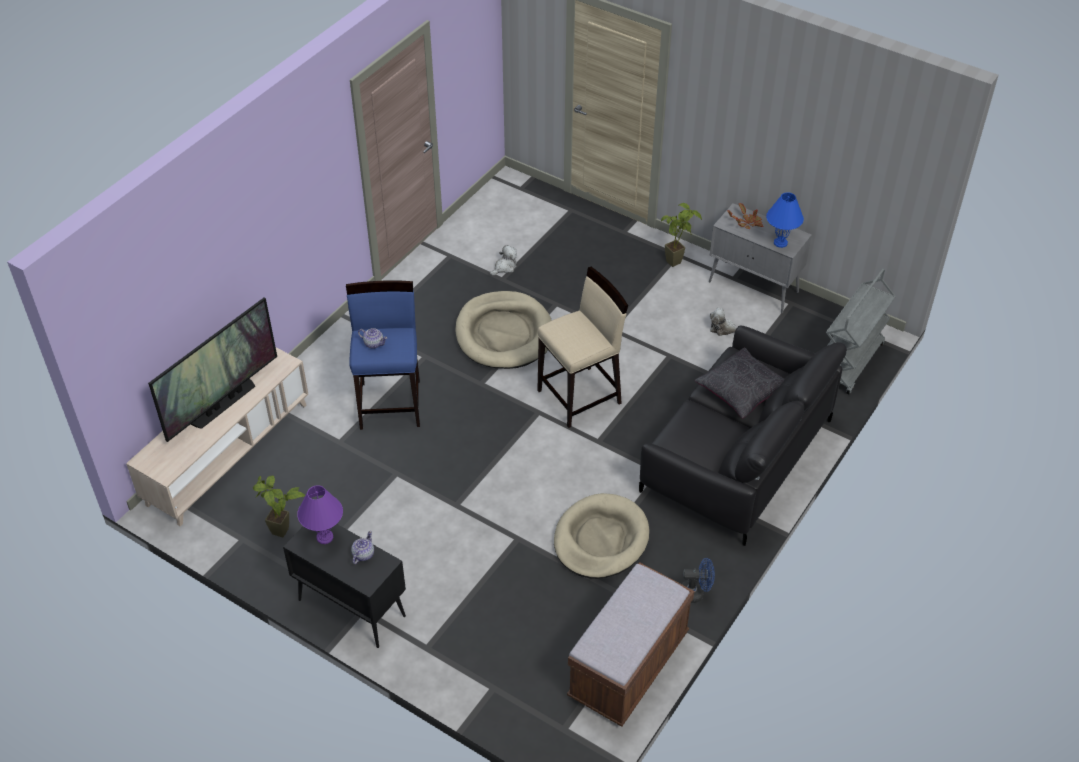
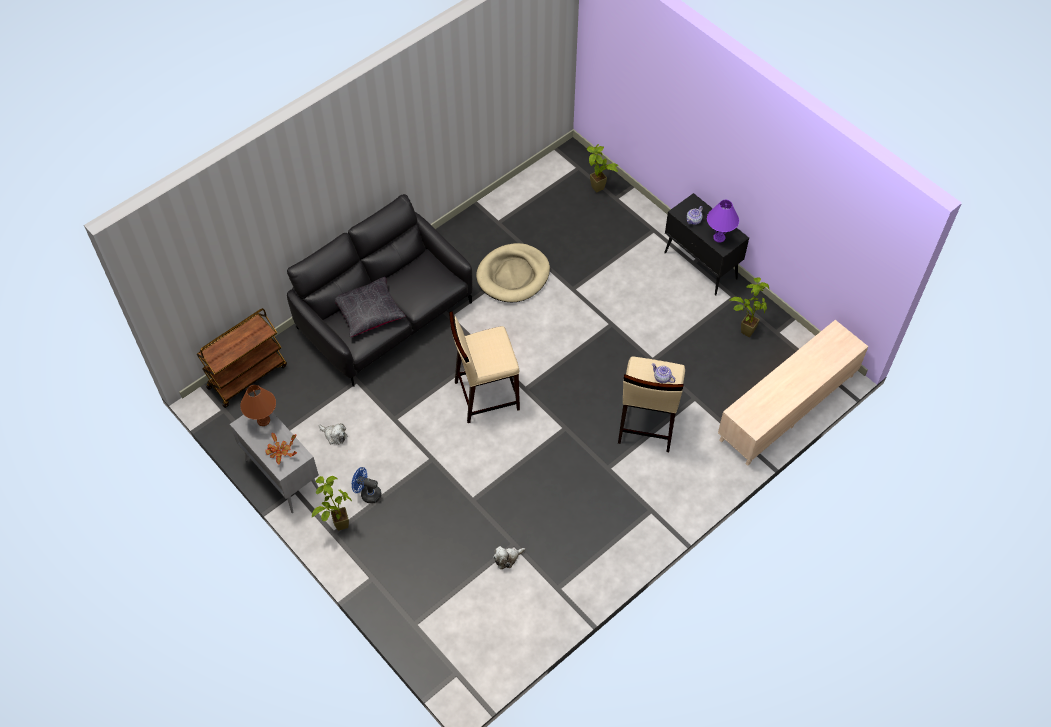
camera: 165 degrees left, 10 degrees up
television [148,297,277,442] -> none
blue stool [346,280,420,430] -> beige stool [618,356,685,452]
beige dog bed [455,291,552,369] -> none
brown bench [567,562,694,727] -> none
blue fan [681,558,715,603] -> blue fan moved to [352,467,381,504]
blue table lamp [766,192,804,248] -> brown table lamp [240,385,276,426]
grey cart [826,269,896,395] -> brown cart [197,308,287,408]
none -> potted plant [587,144,618,193]

